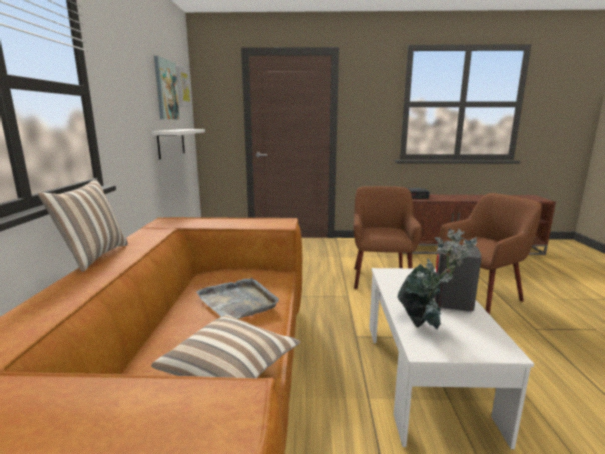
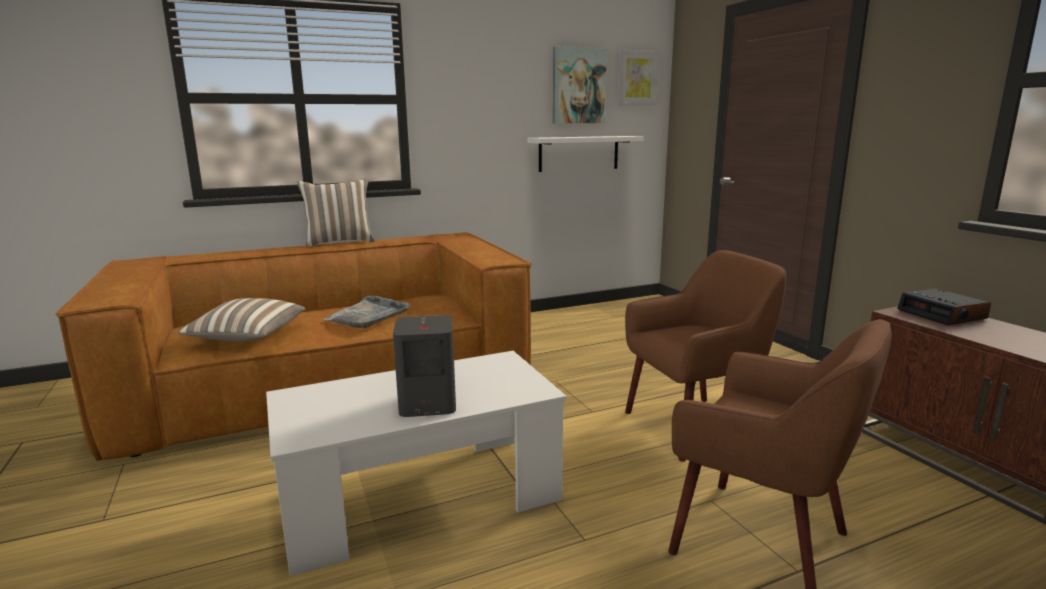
camera: 65 degrees right, 0 degrees up
potted plant [397,229,477,330] -> none

